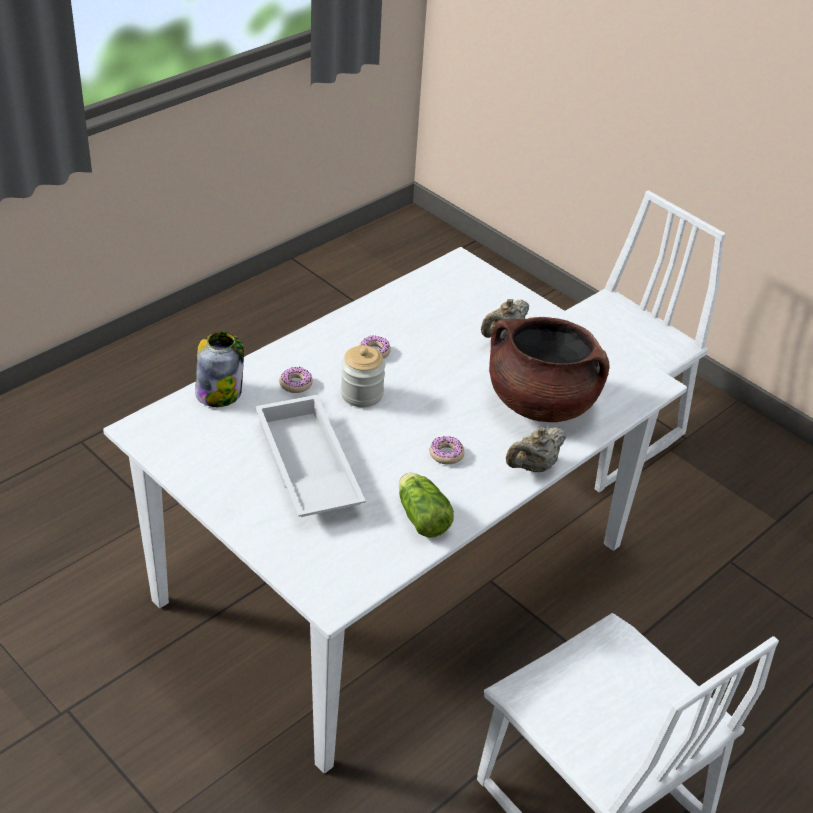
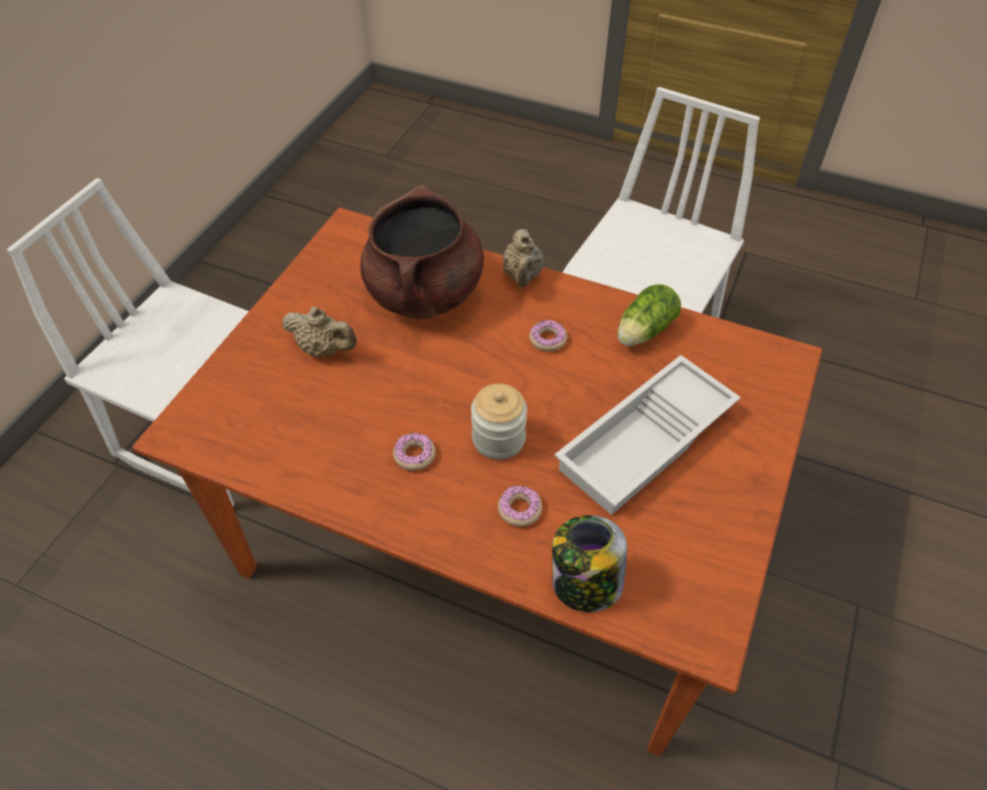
camera: 110 degrees left, 10 degrees up
white dining table [103,247,687,773] -> brown dining table [133,208,822,757]
beige teapot [506,427,566,472] -> beige teapot turned 60 degrees clockwise [503,229,544,287]

